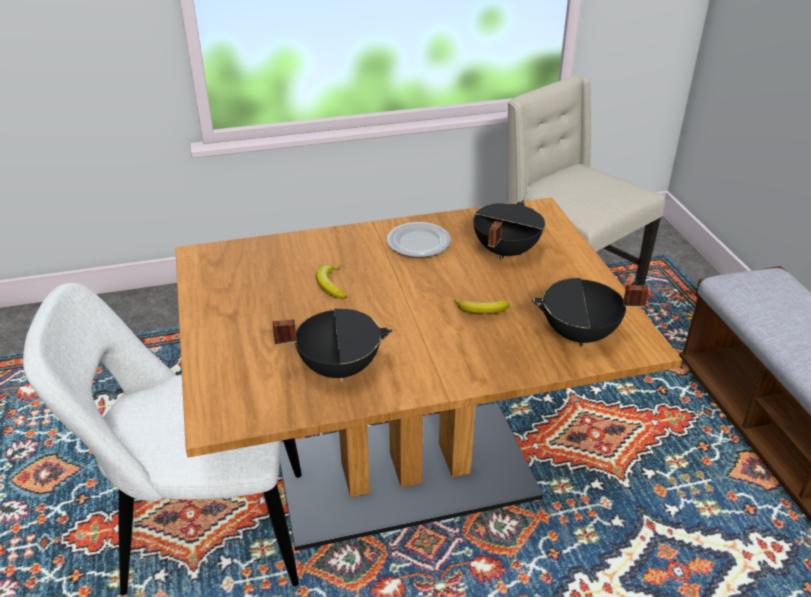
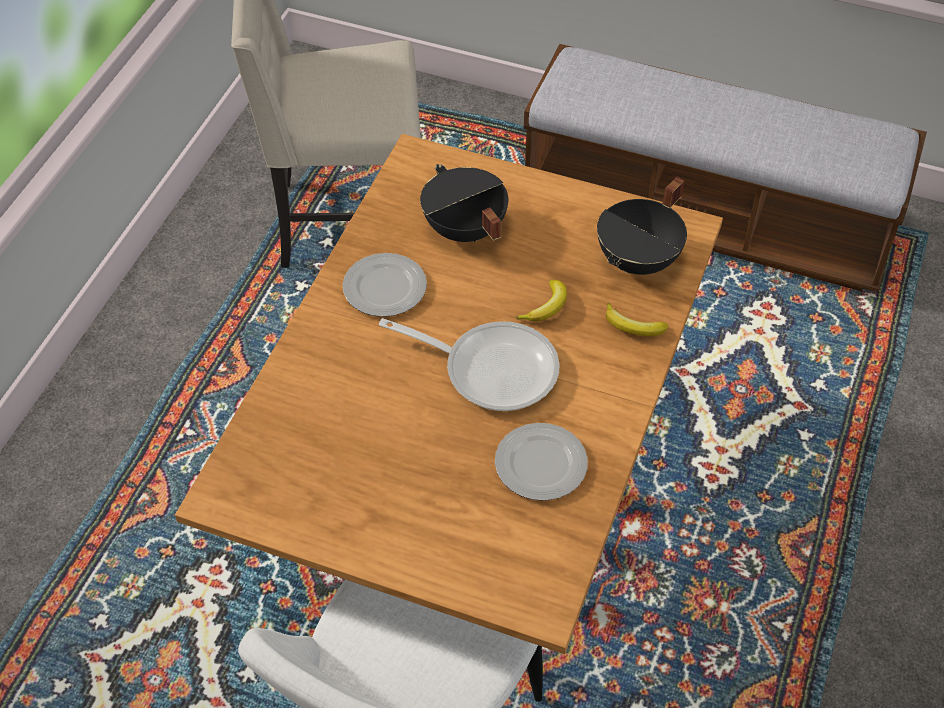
camera: 55 degrees left, 15 degrees up
black cooking pot [273,308,392,382] -> plate [495,423,588,501]
banana [316,264,347,299] -> banana moved to [606,303,668,336]
none -> frying pan [379,318,559,411]

